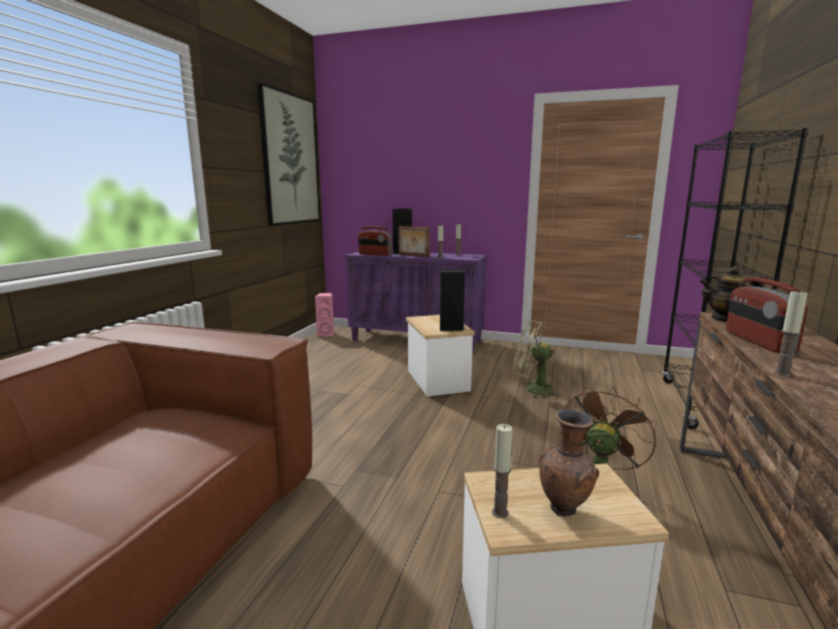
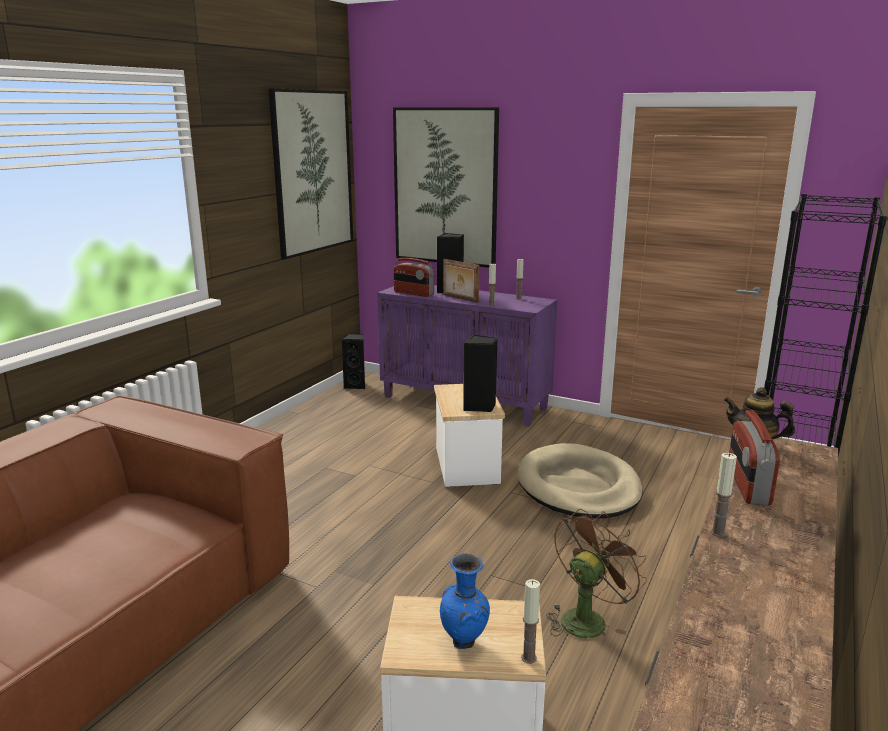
camera: 10 degrees right, 5 degrees up
pink speaker [315,293,334,337] -> black speaker [342,334,365,389]
candle [492,424,512,518] -> candle moved to [521,579,540,664]
green fan [514,320,560,399] -> beige dog bed [517,443,643,518]
brown vase [539,409,599,517] -> blue vase [440,553,490,650]
none -> picture [393,107,499,268]

